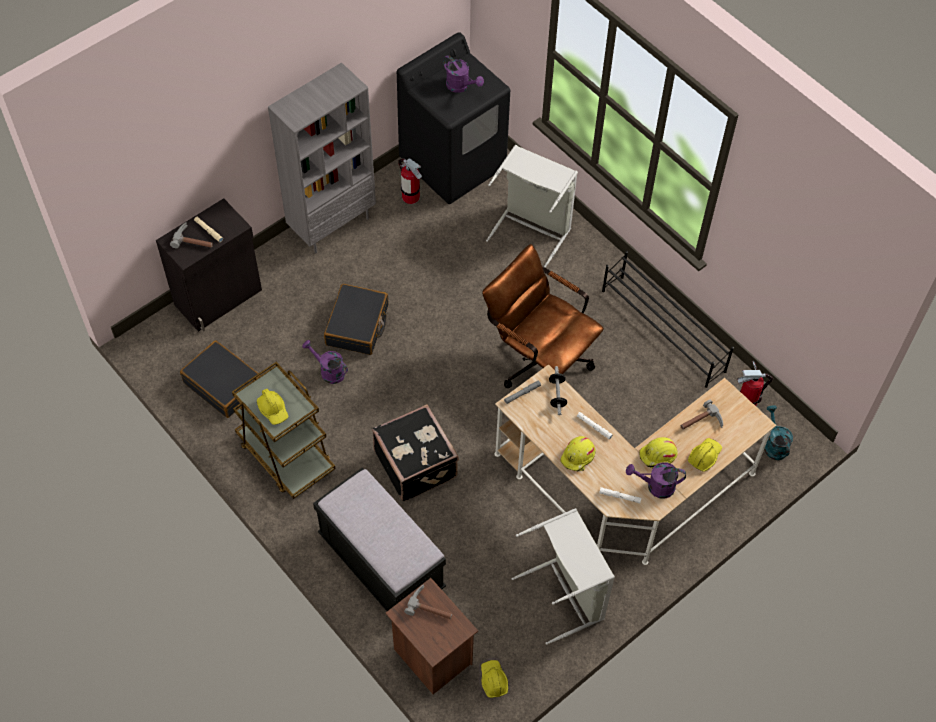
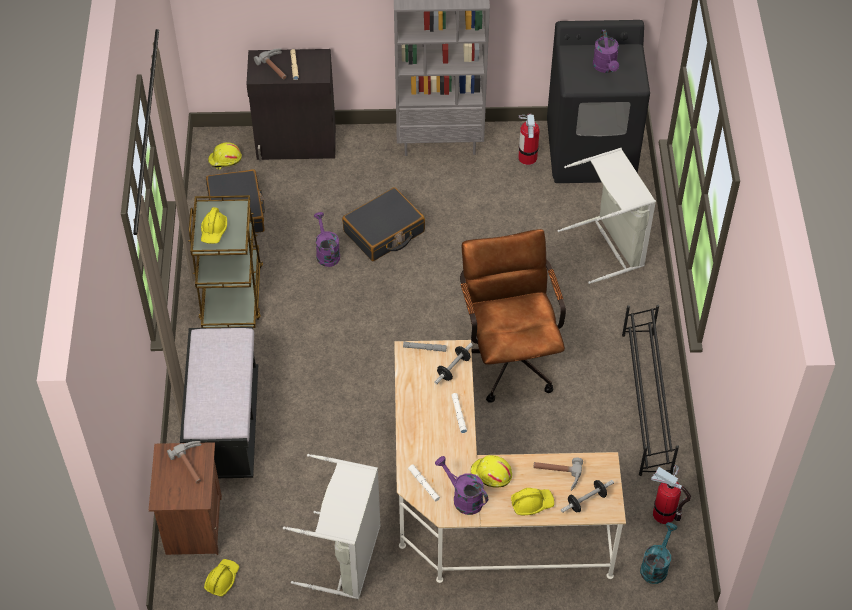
camera: 40 degrees right, 5 degrees down
black suitcase [372,404,459,501] -> none
yellow hard hat [560,436,596,471] -> yellow hard hat moved to [208,142,242,170]
none -> dumbbell [561,480,614,513]

